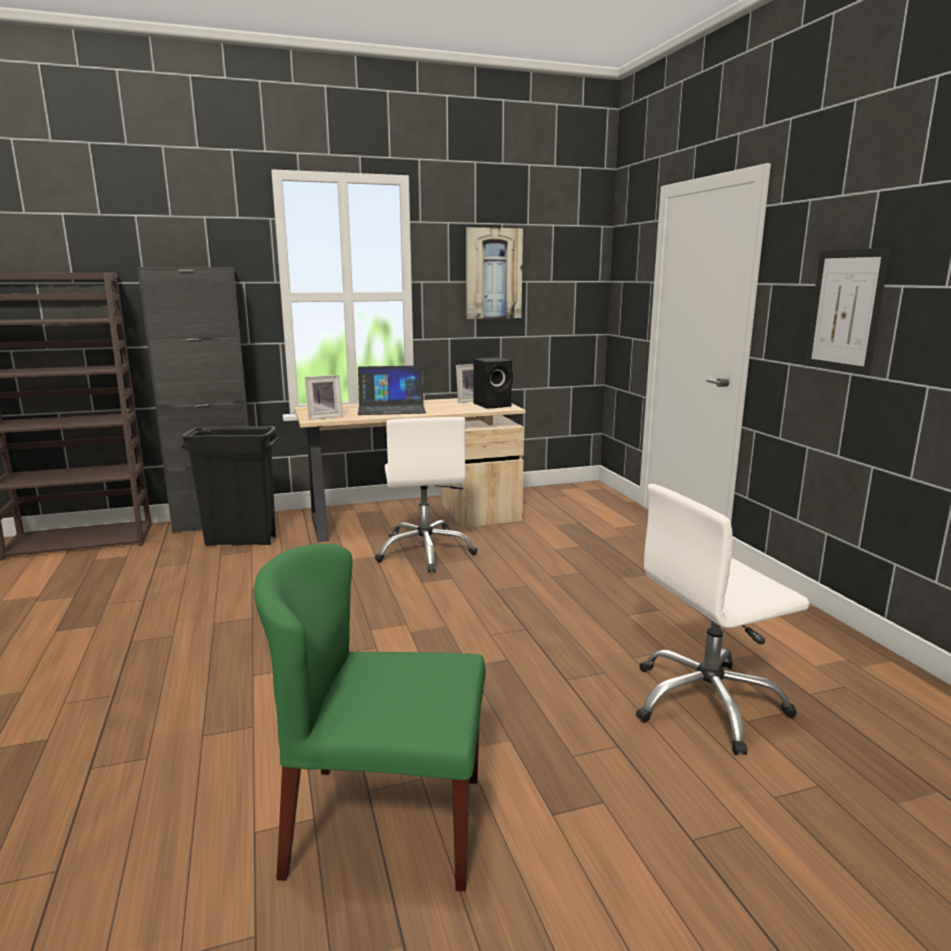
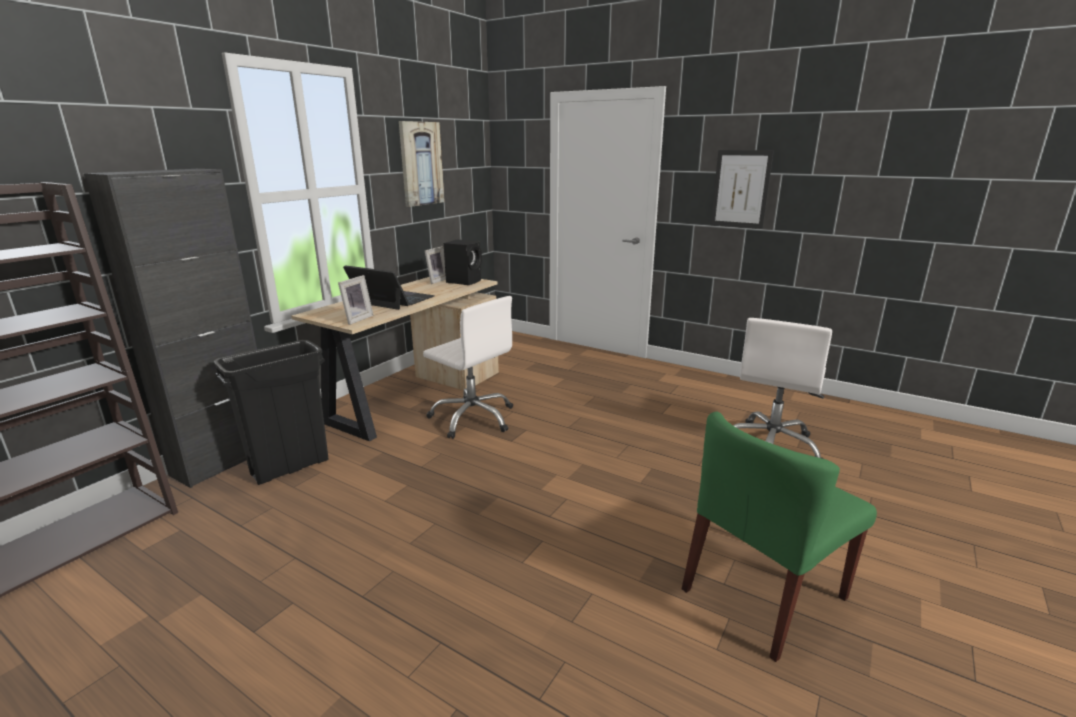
camera: 40 degrees left, 5 degrees up
laptop [358,365,426,415] -> laptop turned 105 degrees counterclockwise [343,265,435,310]

